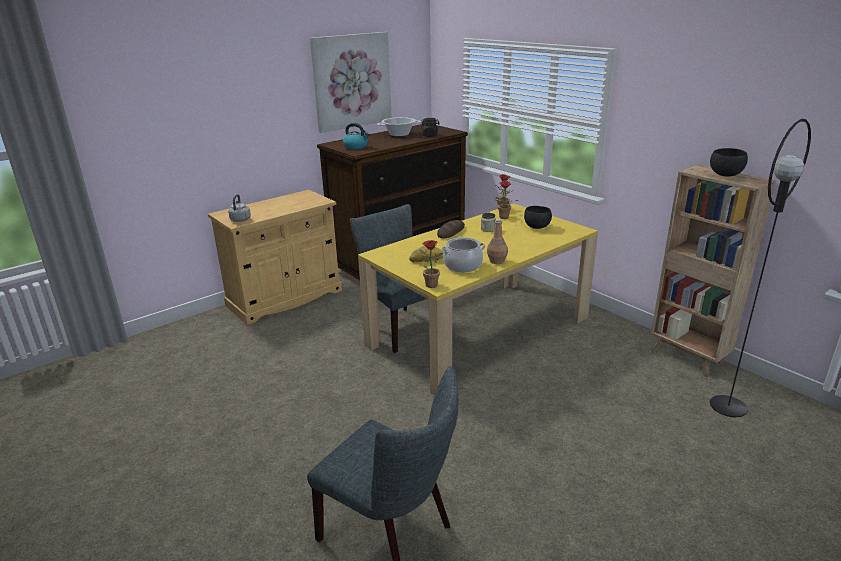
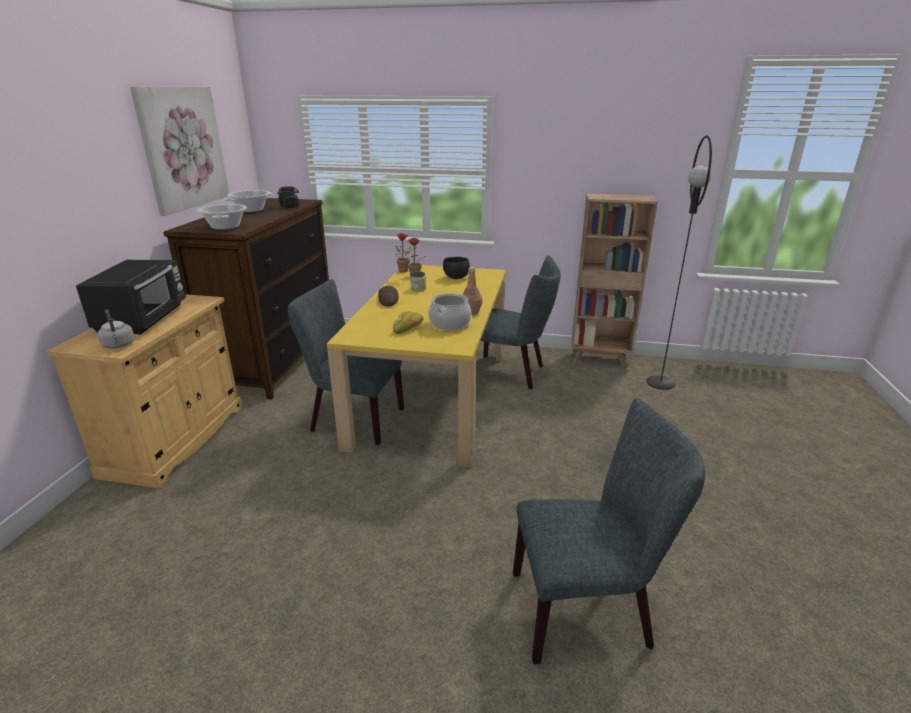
camera: 40 degrees left, 0 degrees up
kettle [343,123,369,150] -> cooking pot [197,204,247,230]
potted plant [420,240,443,288] -> none
black bowl [710,148,748,176] -> none
none -> black microwave [76,260,186,335]
none -> grey chair [480,255,561,390]

